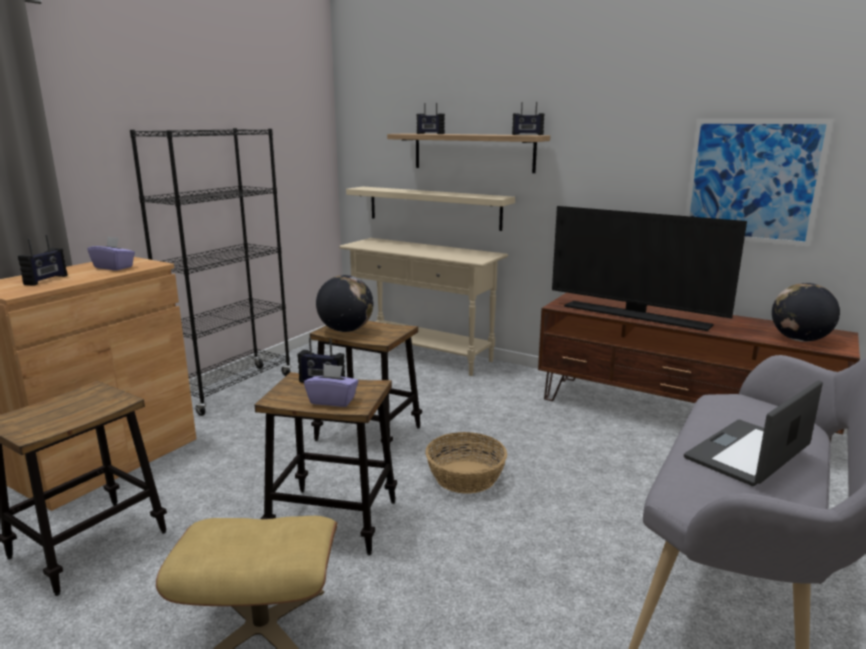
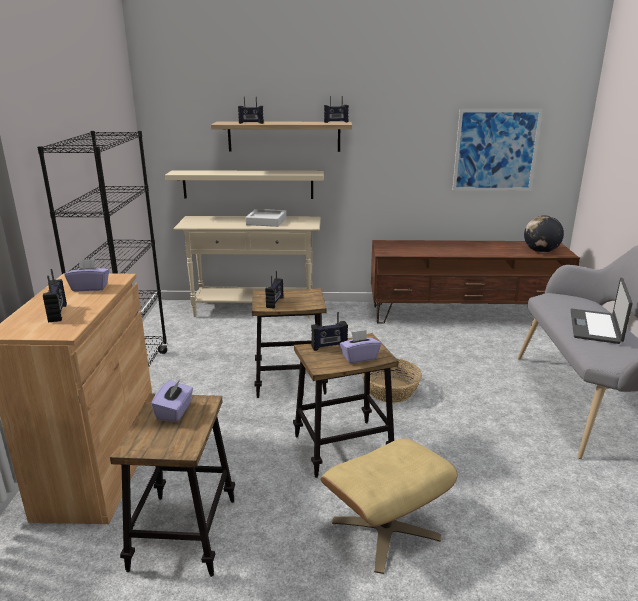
camera: 30 degrees left, 5 degrees up
globe [316,275,373,332] -> radio [265,271,284,309]
television [552,206,747,331] -> none
none -> purple tissue box [151,380,193,422]
none -> grey tray [245,209,287,227]

